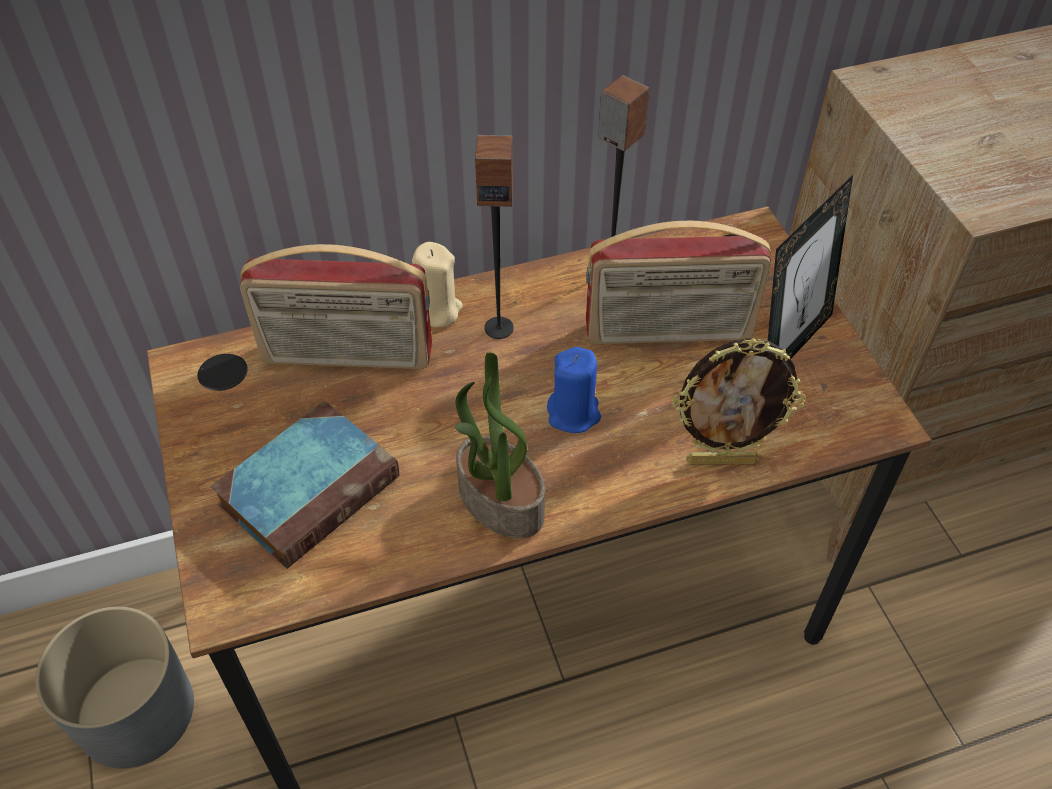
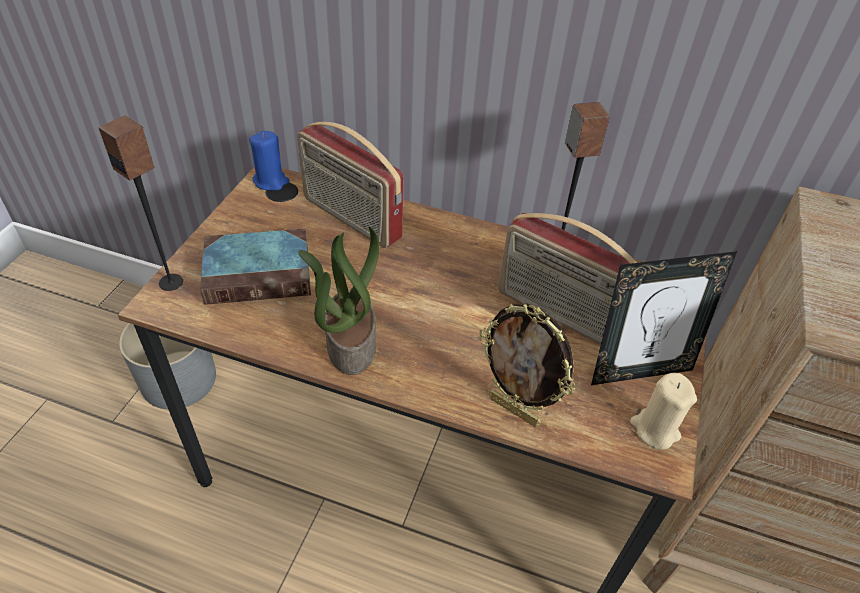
camera: 35 degrees right, 5 degrees down
beige candle [412,242,463,327] -> beige candle moved to [630,373,697,450]
speaker [475,135,514,339] -> speaker moved to [99,115,183,291]
blue candle [547,347,601,433] -> blue candle moved to [249,131,290,191]

